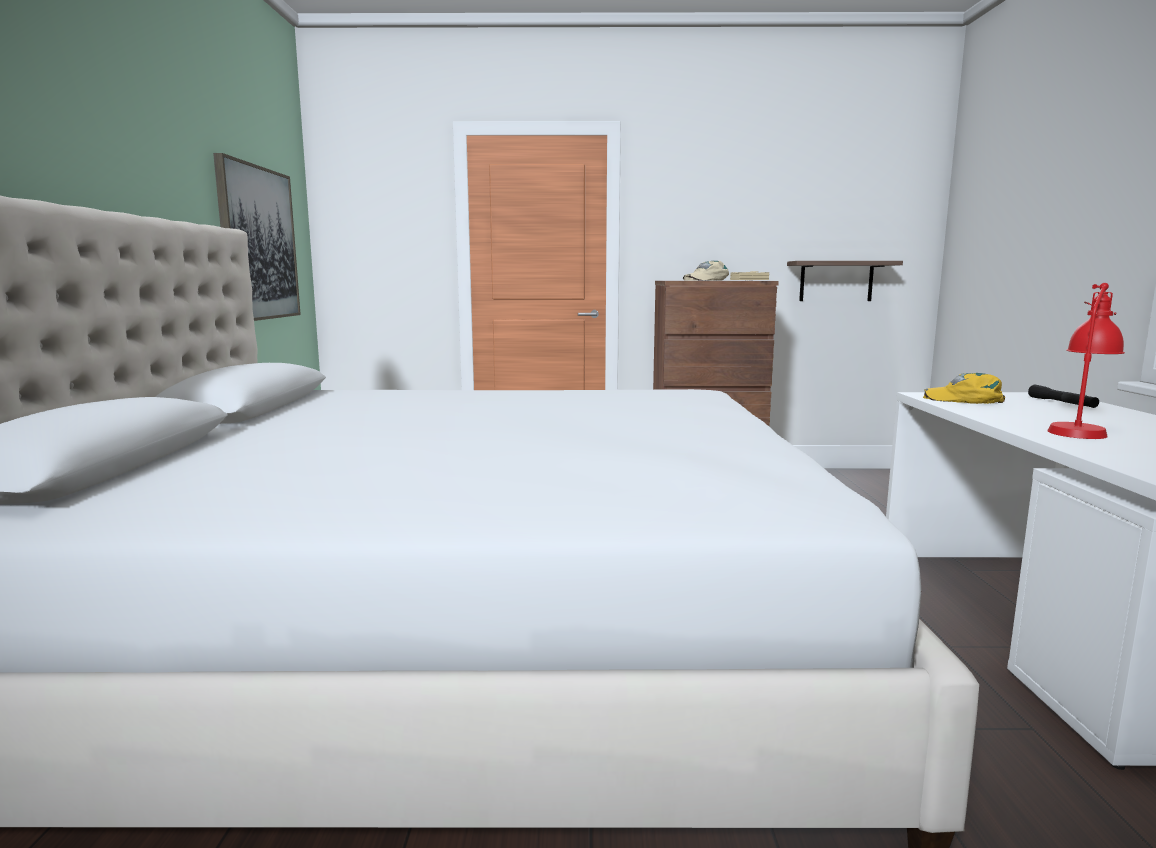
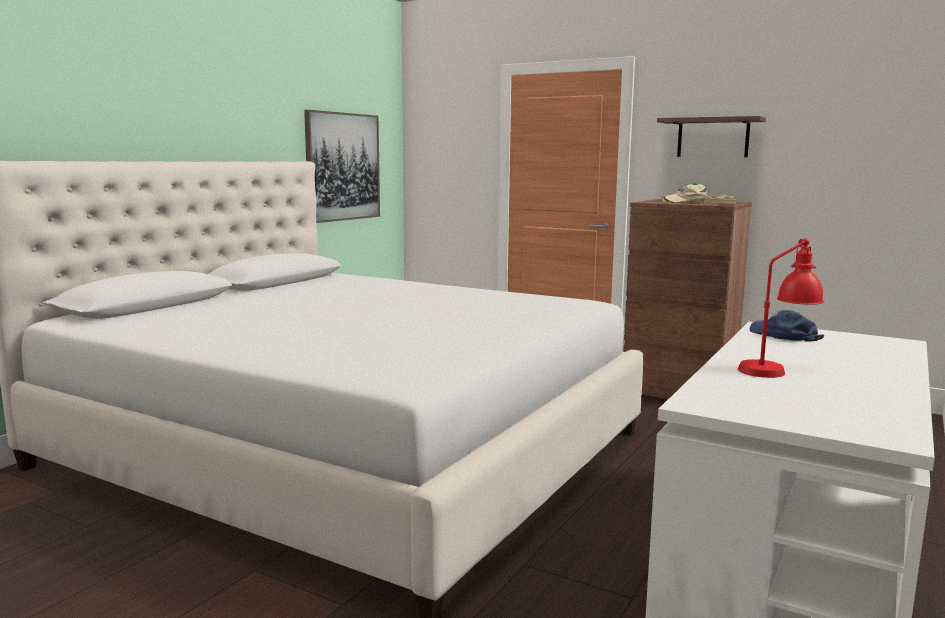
camera: 30 degrees right, 0 degrees up
shelf [787,261,903,301] -> shelf moved to [657,116,766,157]
yellow cap [923,373,1005,404] -> blue cap [750,310,824,342]
black flashlight [1028,385,1099,408] -> none

